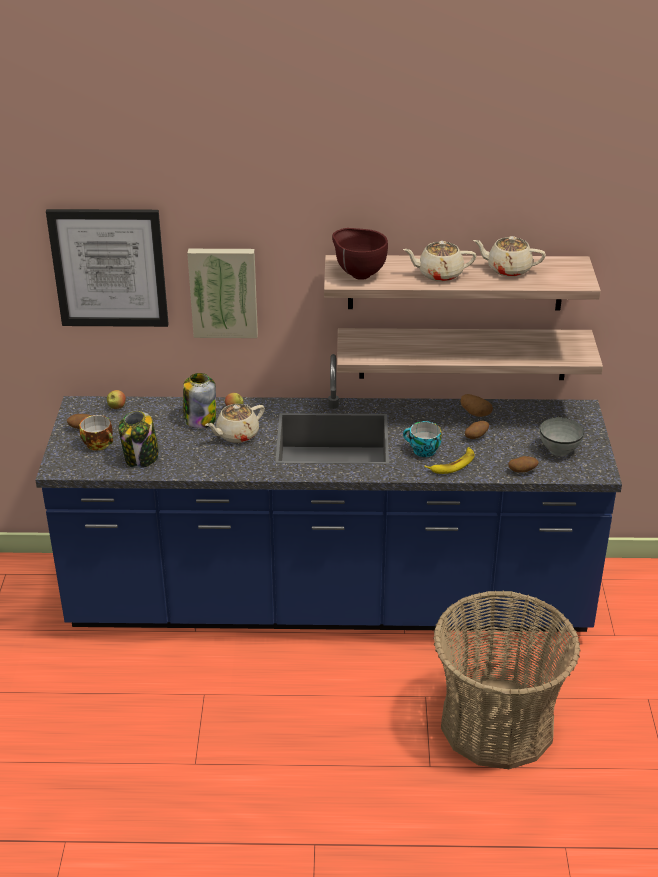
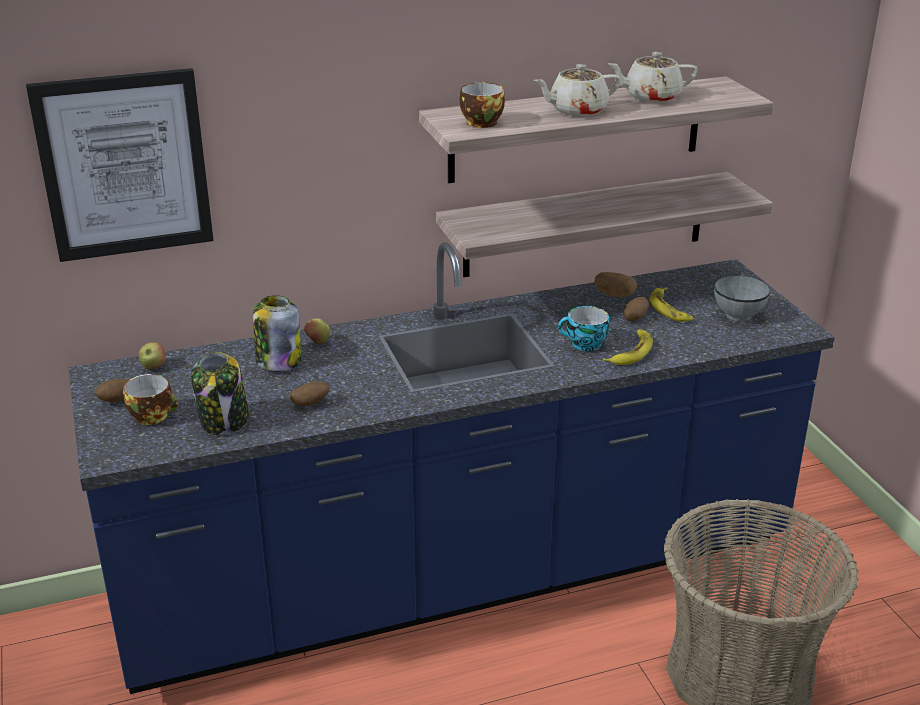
camera: 20 degrees left, 5 degrees down
picture [187,249,258,338] -> none
beige teapot [205,404,265,443] -> none
brown bowl [332,228,388,280] -> cup [460,83,505,128]
potato [509,456,539,472] -> potato moved to [289,382,330,406]
none -> banana [650,287,693,322]

